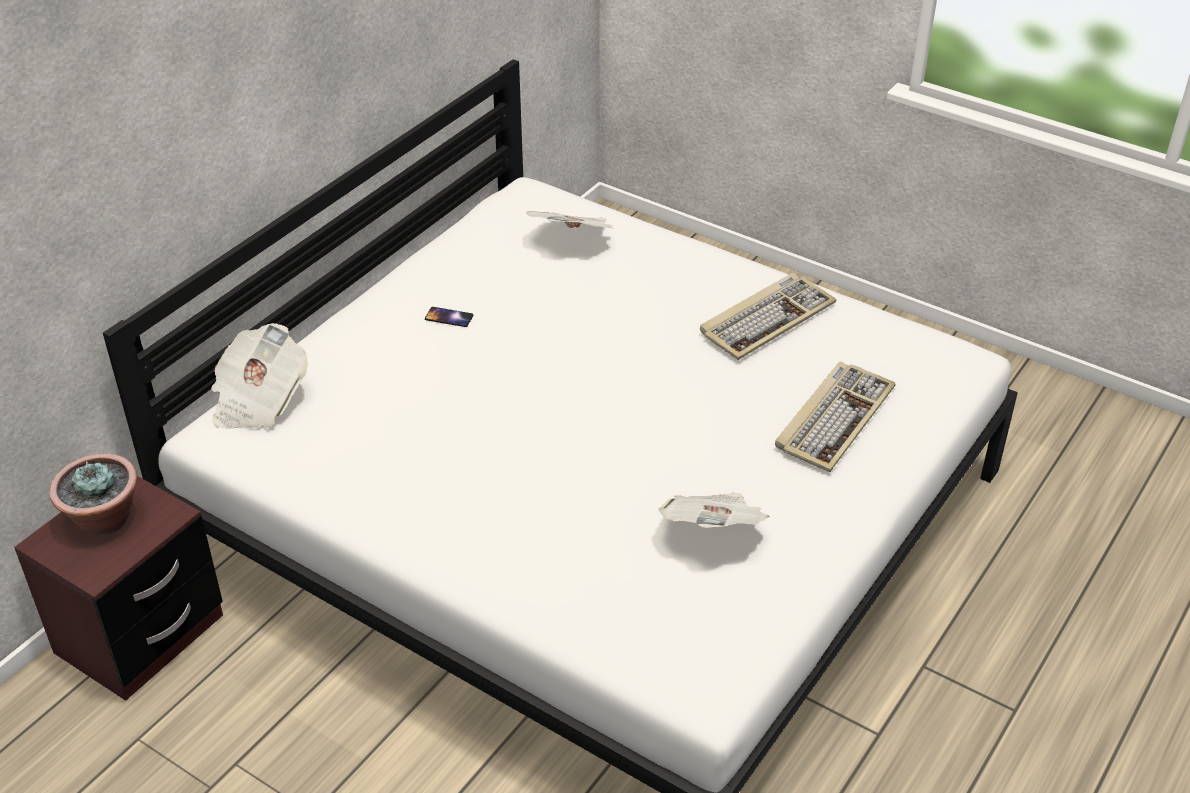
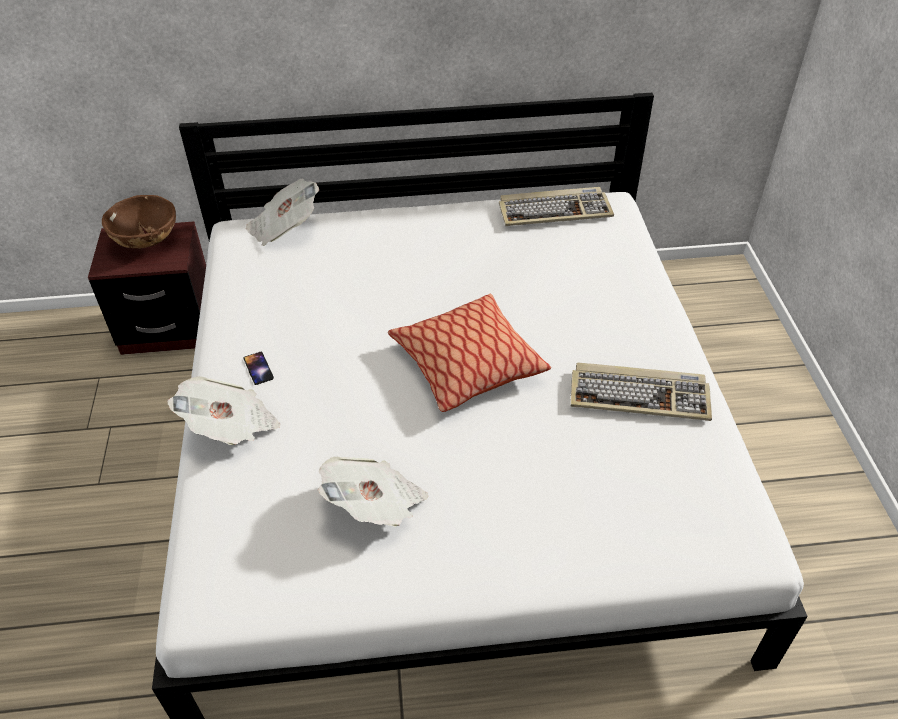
camera: 50 degrees right, 5 degrees up
potted plant [49,453,137,535] -> brown bowl [102,195,176,249]
phone [425,307,473,327] -> phone moved to [243,352,274,385]
newspaper [526,211,614,229] -> newspaper moved to [167,376,281,445]
keyboard [775,362,896,472] -> keyboard moved to [499,187,614,226]
none -> pillow [388,294,551,412]

